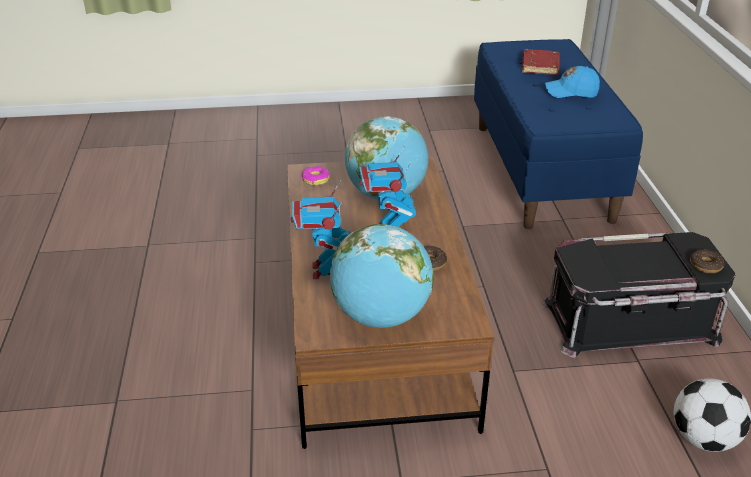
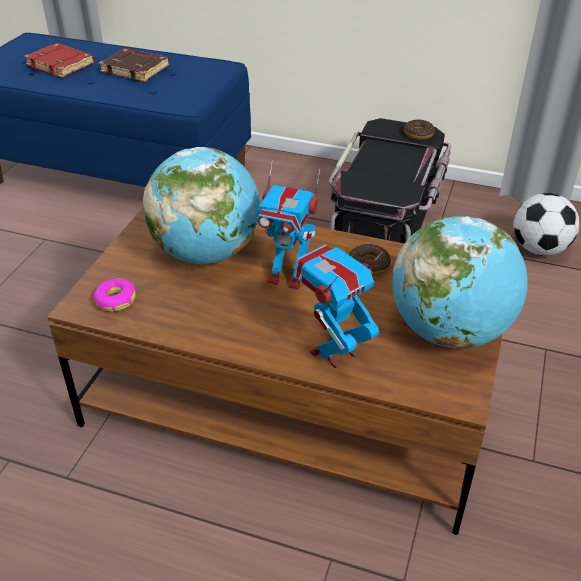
camera: 65 degrees left, 5 degrees up
toy robot [291,180,351,279] -> toy robot turned 120 degrees clockwise [294,244,383,368]
blue cap [545,66,600,98] -> brown book [99,48,170,82]

